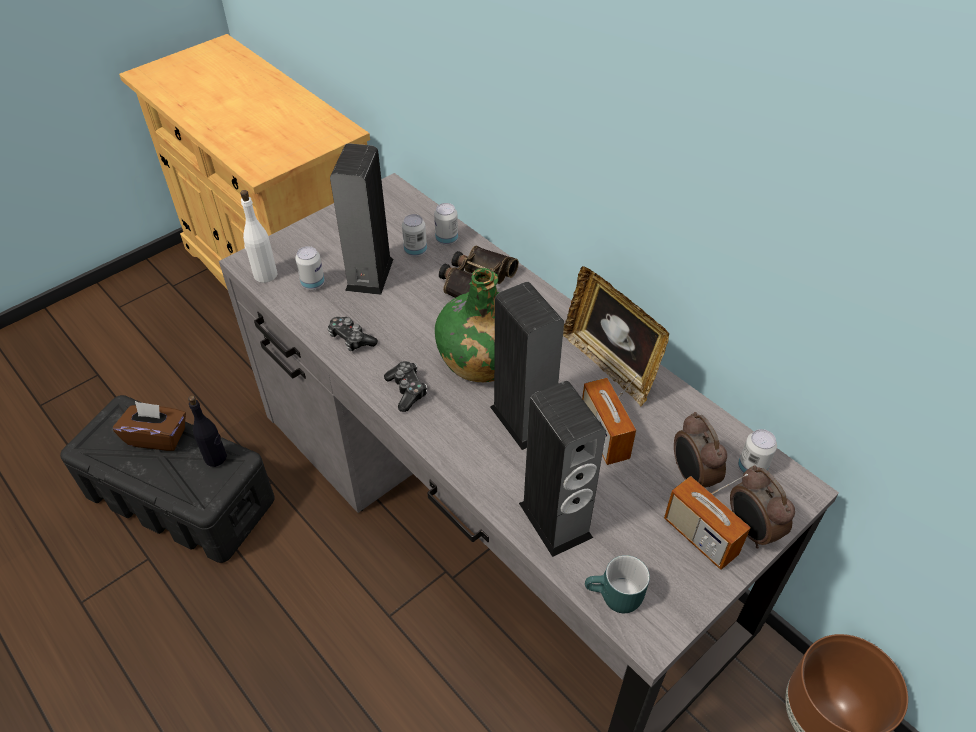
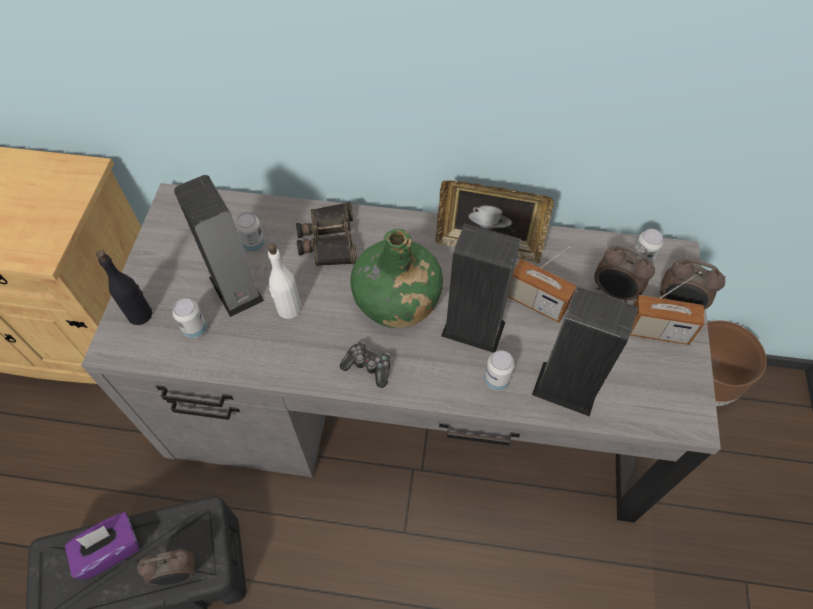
camera: 40 degrees left, 10 degrees up
brown tissue box [113,401,186,451] -> purple tissue box [65,512,139,579]
black bottle [188,395,227,467] -> black bottle moved to [96,250,152,325]
white bottle [240,190,277,283] -> white bottle moved to [268,243,301,319]
game controller [327,317,378,351] -> none
can [434,203,458,245] -> can moved to [484,350,515,391]
turquoise mug [585,555,650,613] -> none
none -> alarm clock [137,549,195,585]

